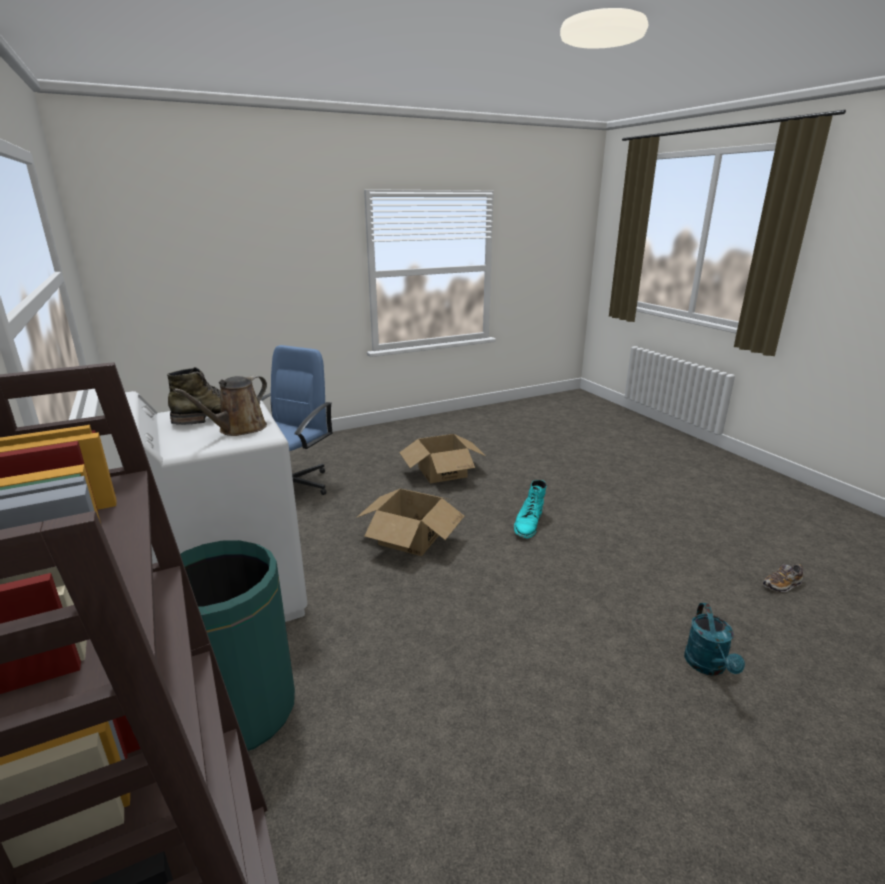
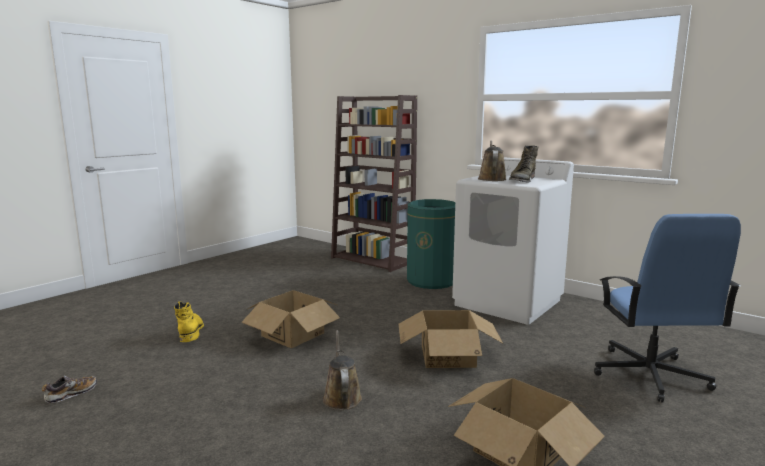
camera: 155 degrees right, 10 degrees down
turquoise boot [514,480,547,538] -> brown watering can [323,330,362,410]
turquoise watering can [684,603,745,676] -> yellow boot [174,301,204,342]
none -> cardboard box [241,290,340,348]

